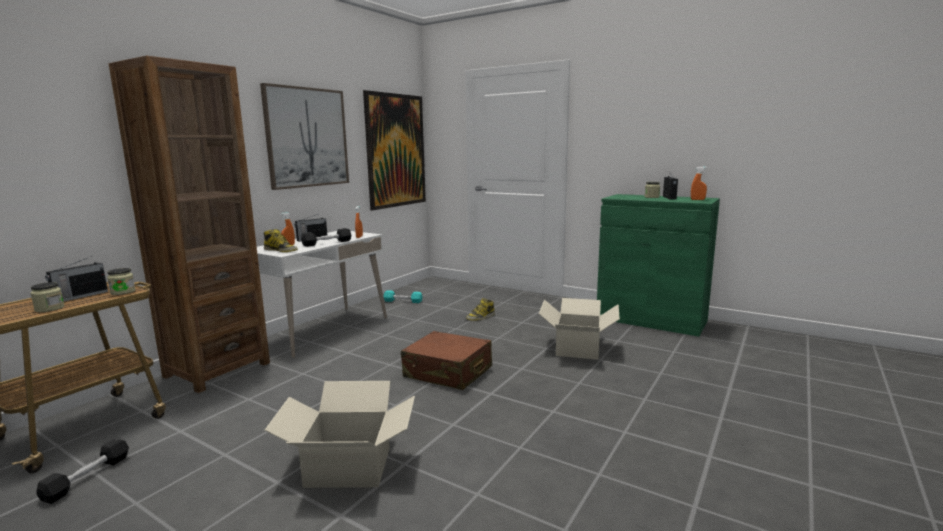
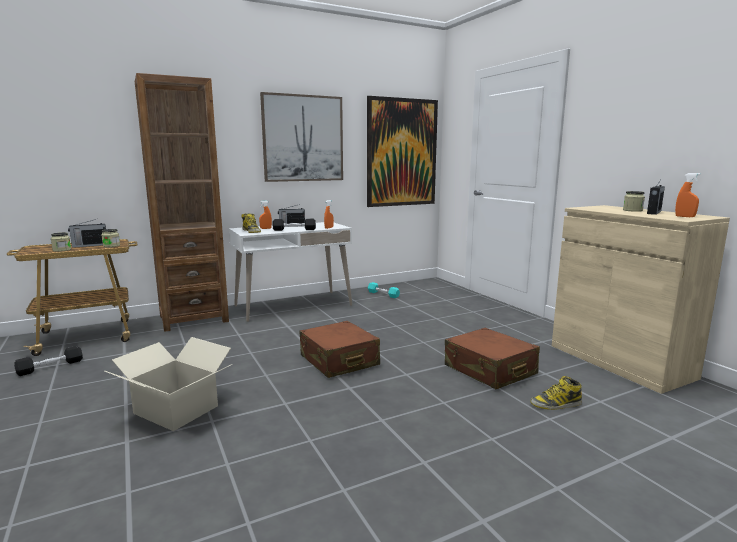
camera: 30 degrees right, 0 degrees up
boot [466,298,495,321] -> boot moved to [530,376,582,410]
cardboard box [539,298,620,360] -> brown suitcase [445,328,540,389]
green cabinet [597,194,720,337] -> beige cabinet [552,205,730,394]

